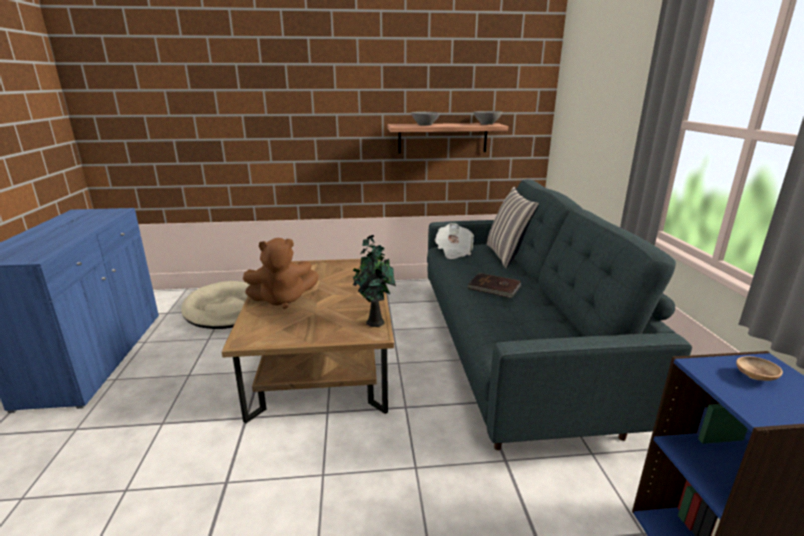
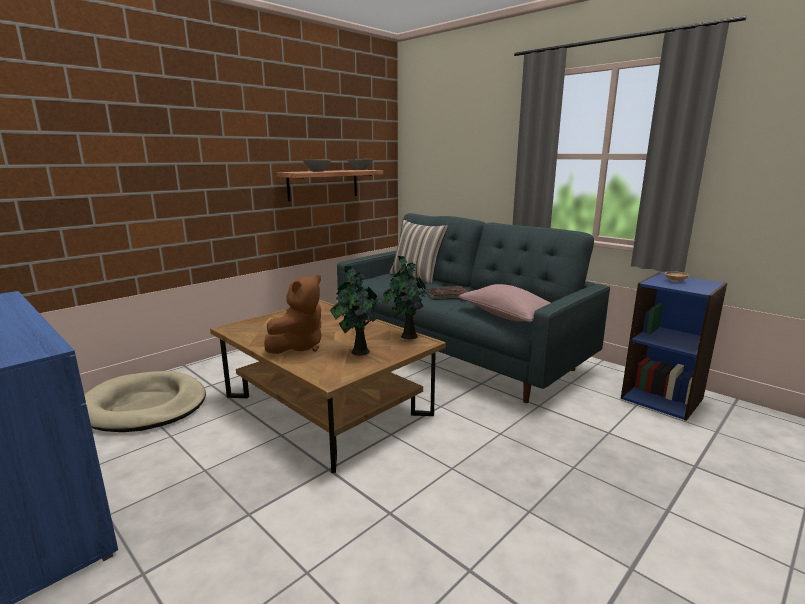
camera: 40 degrees left, 5 degrees down
newspaper [435,223,474,259] -> none
none -> potted plant [330,266,385,356]
none -> pink pillow [459,284,550,322]

